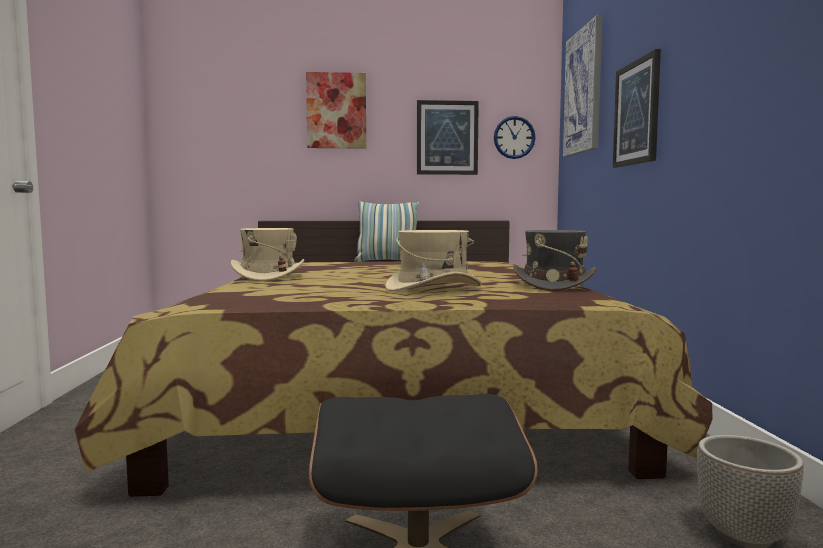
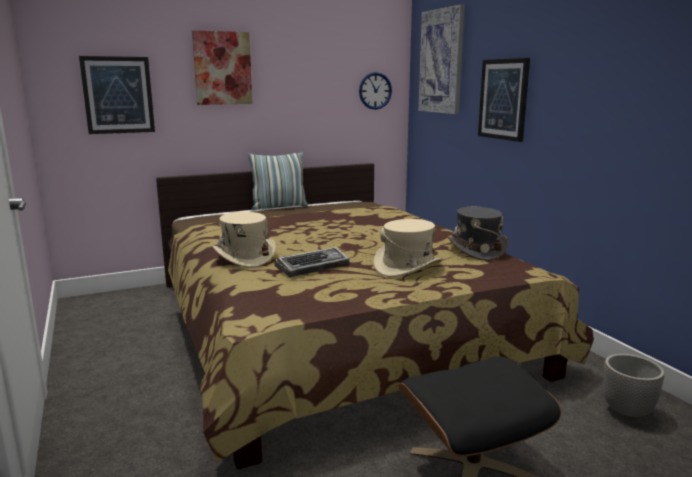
camera: 20 degrees left, 10 degrees up
picture [417,100,479,175] -> picture moved to [79,56,155,134]
none -> keyboard [274,247,349,277]

